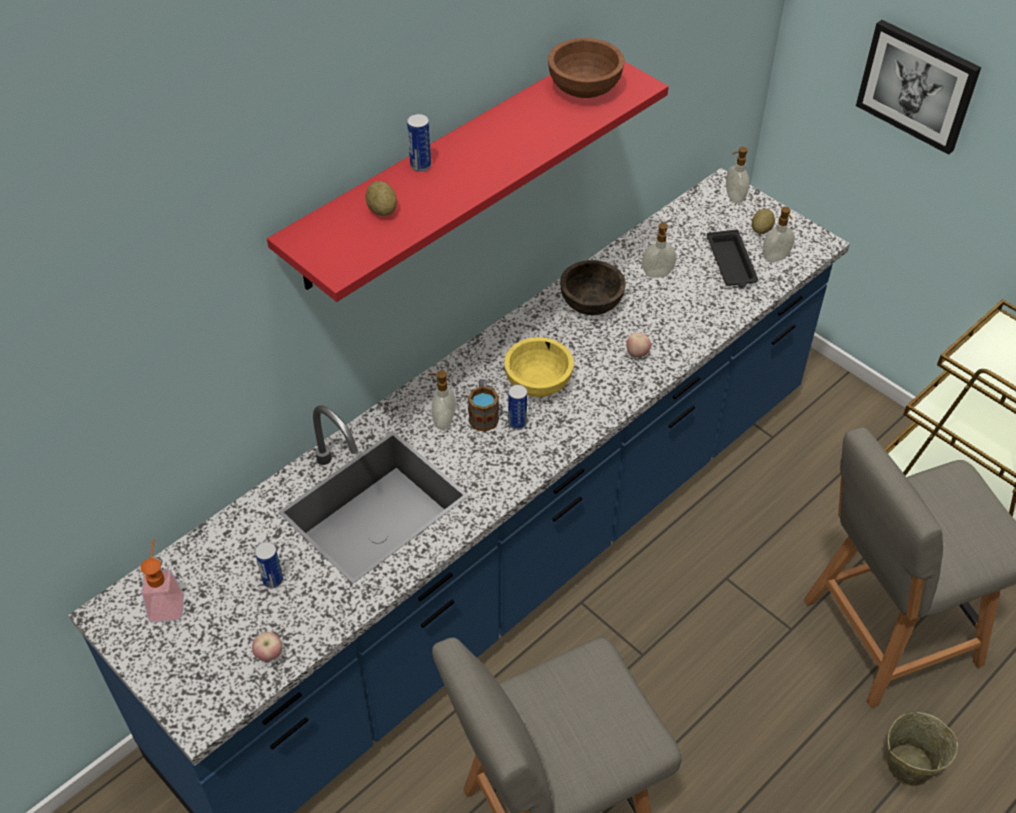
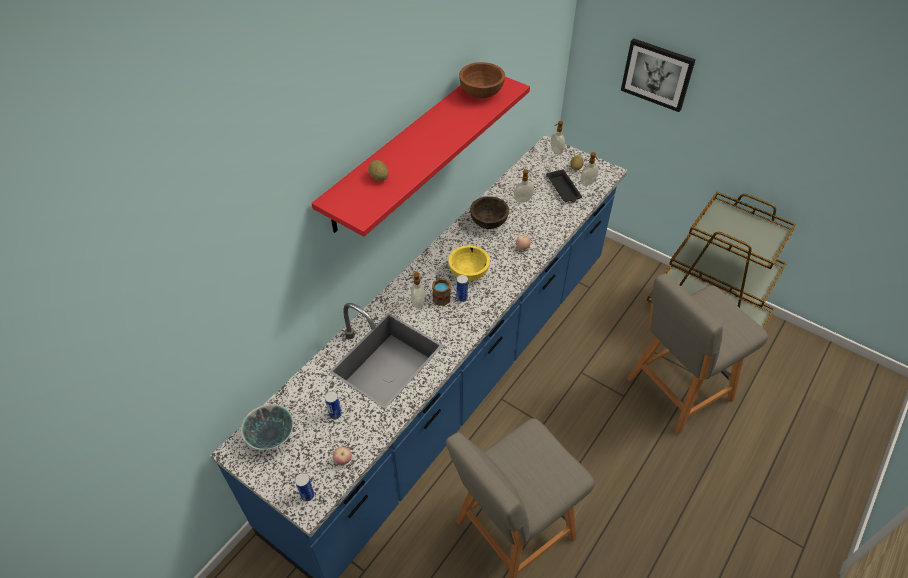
camera: 10 degrees left, 0 degrees up
soap dispenser [140,539,184,622] -> bowl [241,404,293,450]
can [407,114,431,172] -> can moved to [295,473,315,502]
beige bucket [887,711,958,786] -> none

